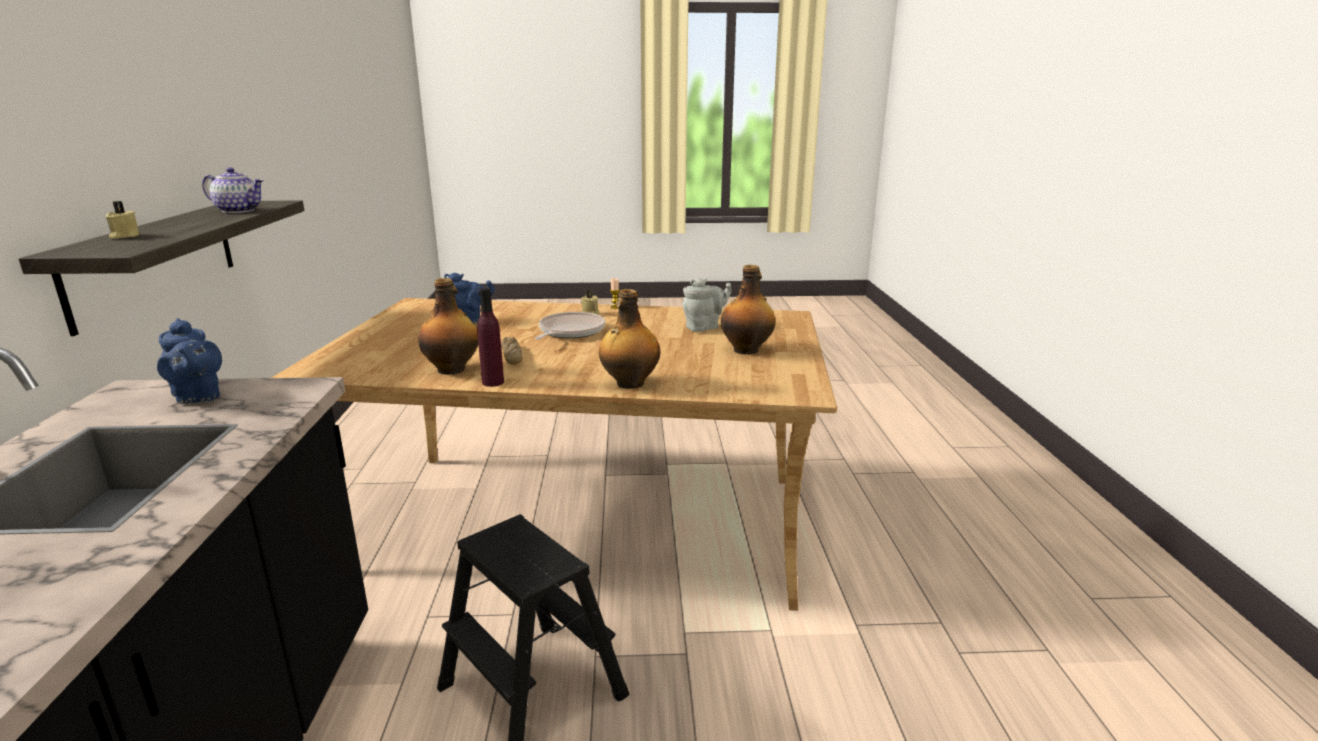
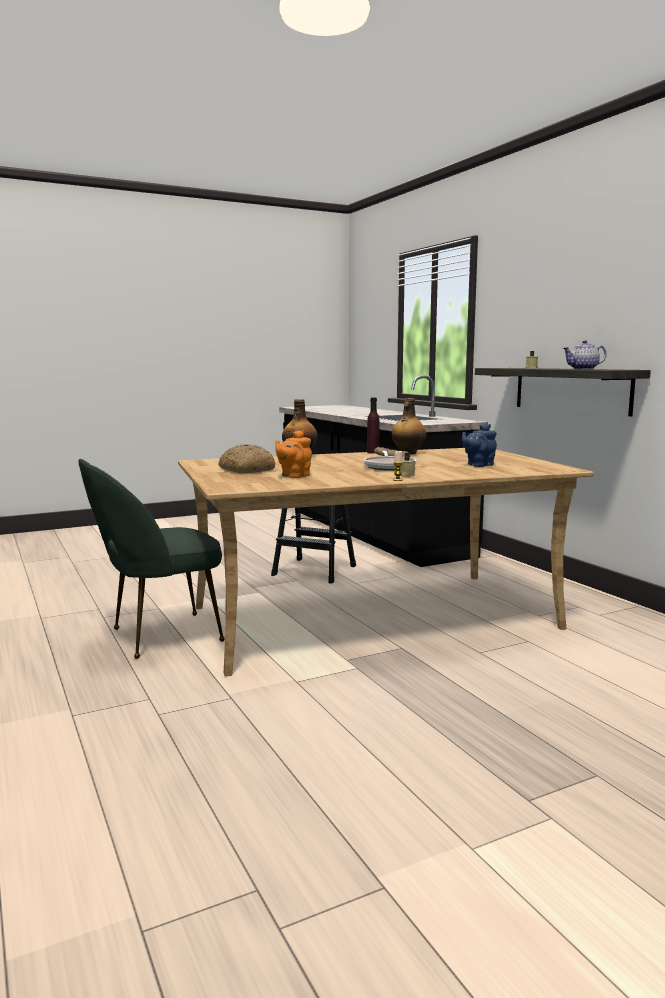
camera: 155 degrees right, 10 degrees down
blue teapot [157,318,222,404] -> none
grey teapot [683,278,731,332] -> orange teapot [275,430,312,478]
bottle [721,265,776,355] -> bread [218,444,276,474]
none -> green chair [78,459,225,659]

